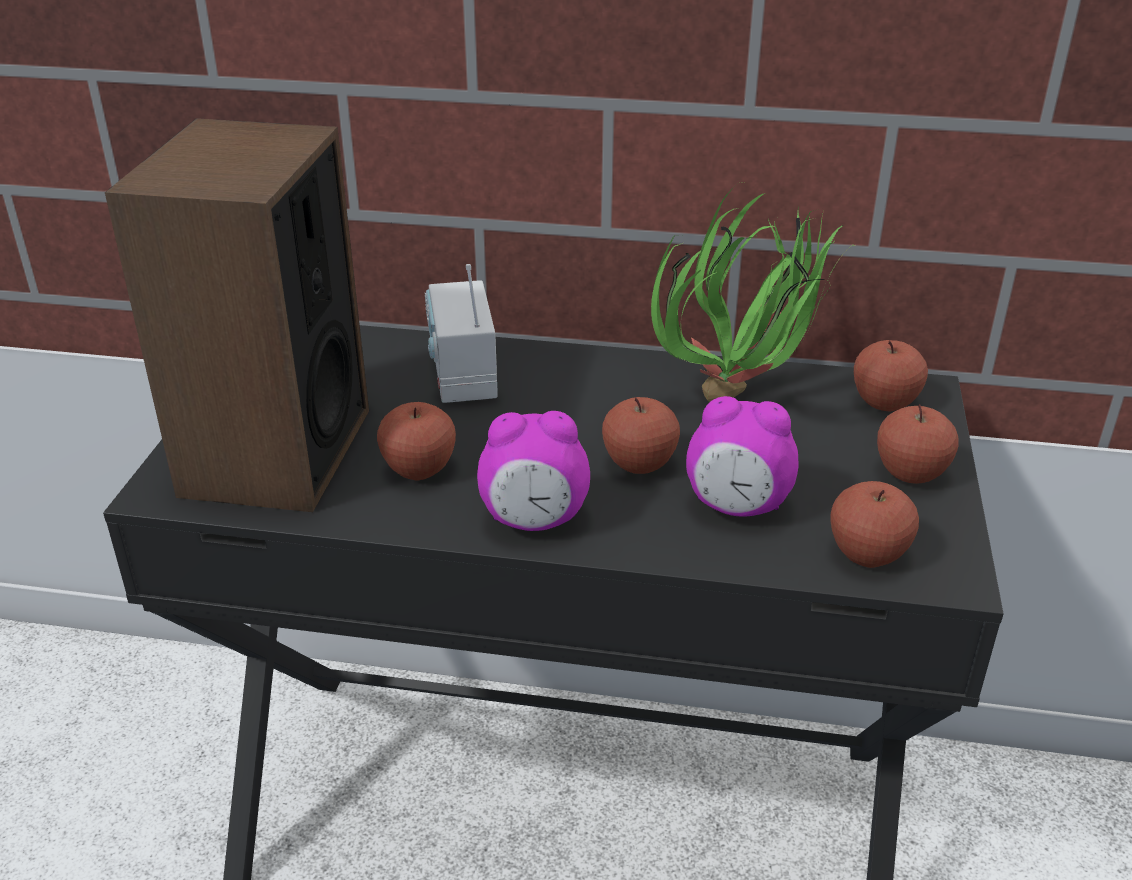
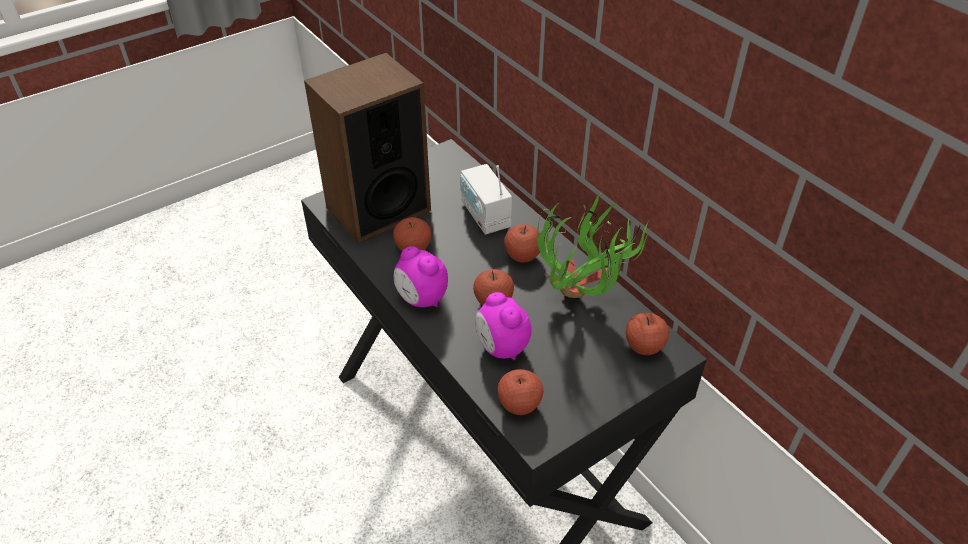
camera: 45 degrees right, 10 degrees up
radio [425,264,498,403] -> radio turned 60 degrees counterclockwise [460,164,512,235]
apple [877,404,959,484] -> apple moved to [504,224,540,262]

